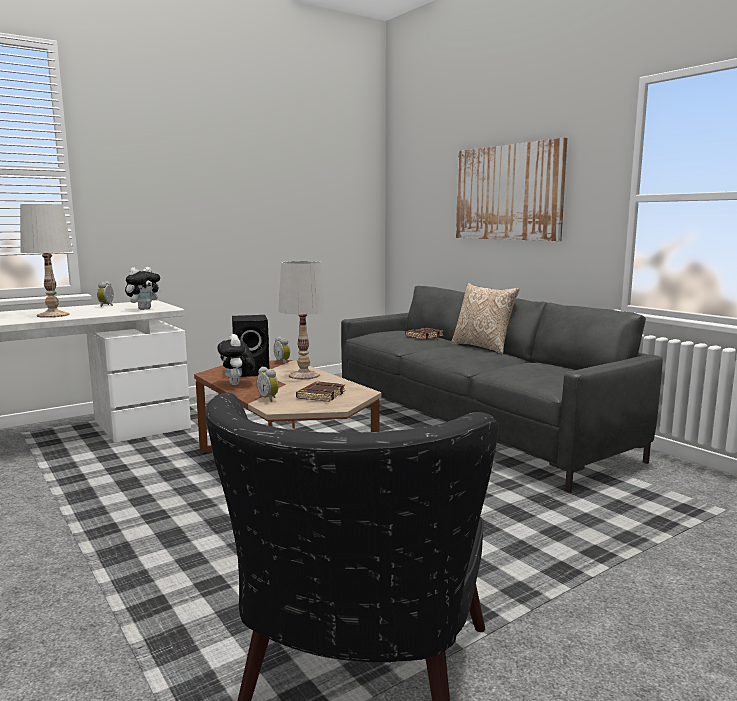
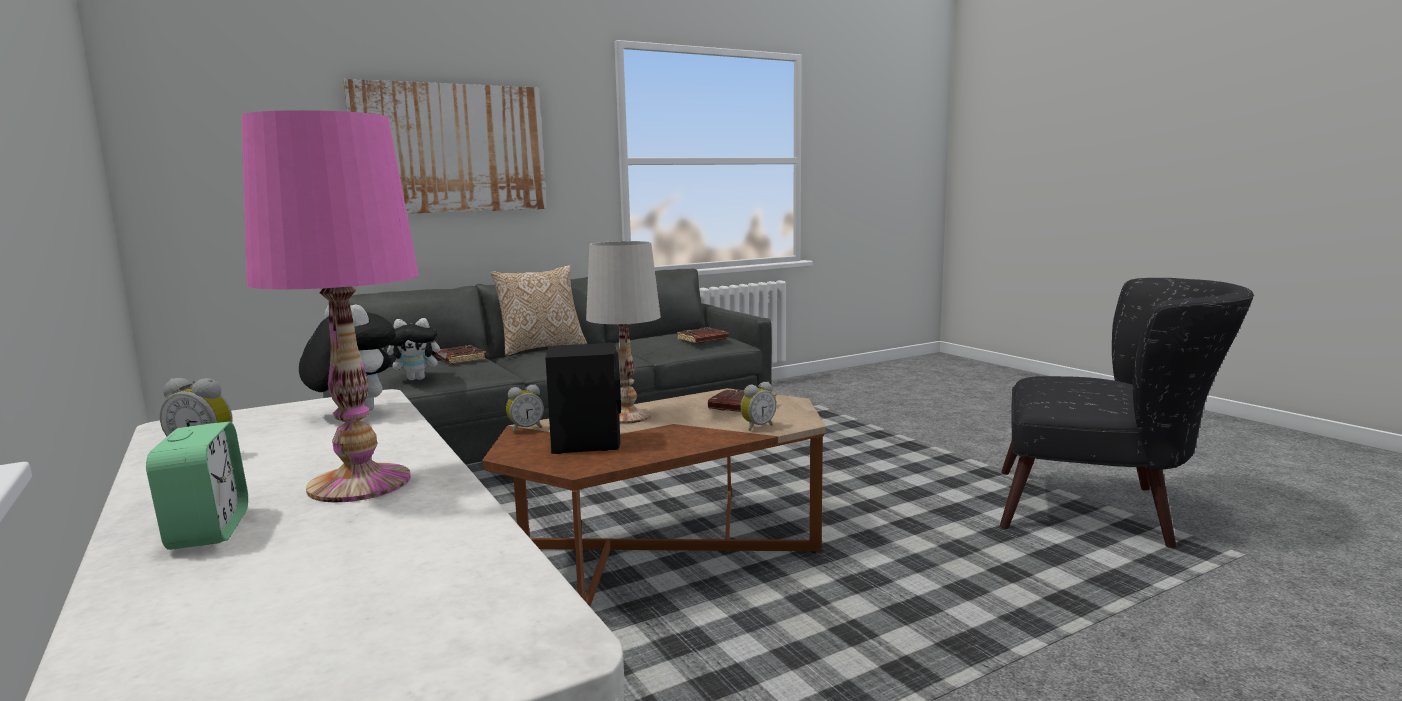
camera: 85 degrees left, 0 degrees up
white table lamp [20,204,72,318] -> pink table lamp [241,110,419,502]
plush toy [217,334,255,385] -> plush toy moved to [387,318,447,380]
none -> alarm clock [146,421,248,550]
none -> brown book [677,327,729,343]

